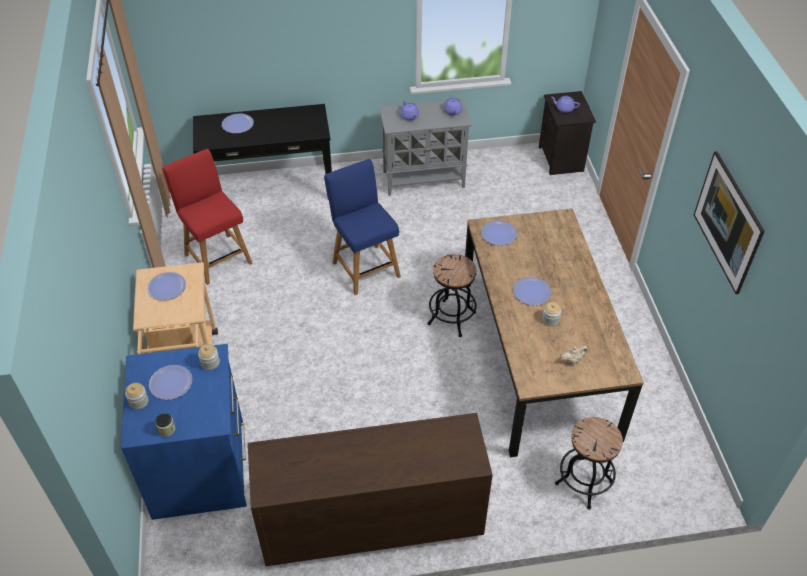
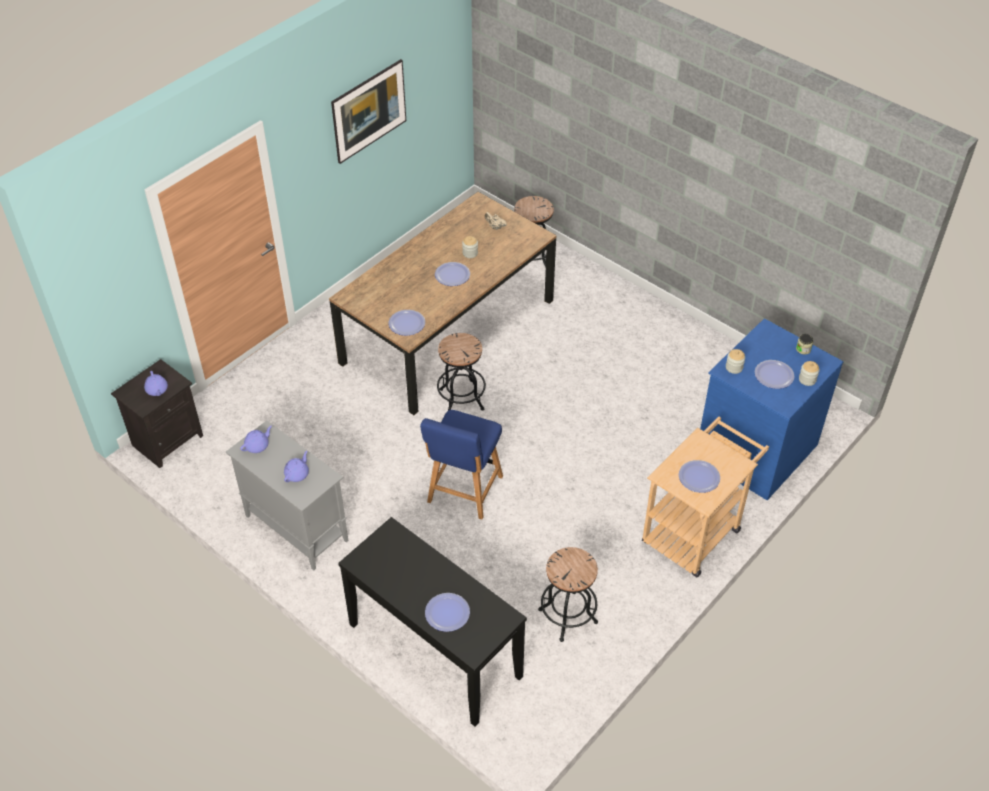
camera: 130 degrees left, 0 degrees up
red chair [162,149,253,285] -> black stool [538,547,598,642]
brown dresser [248,413,492,566] -> none

